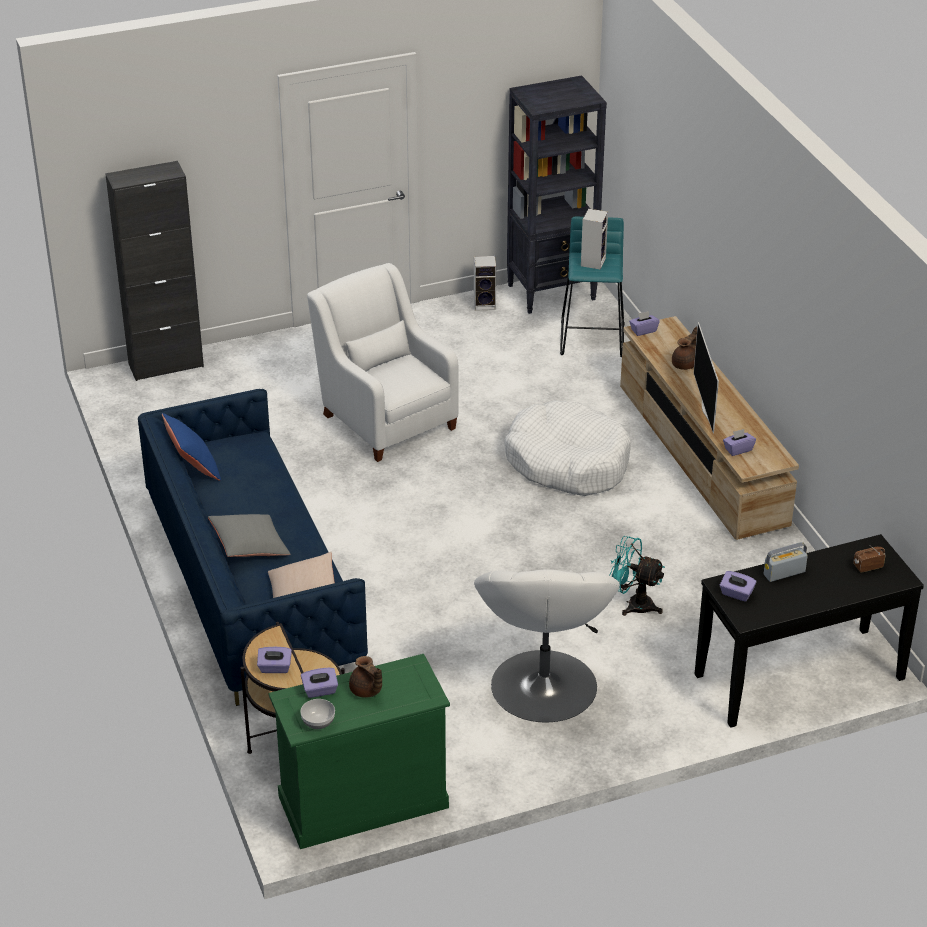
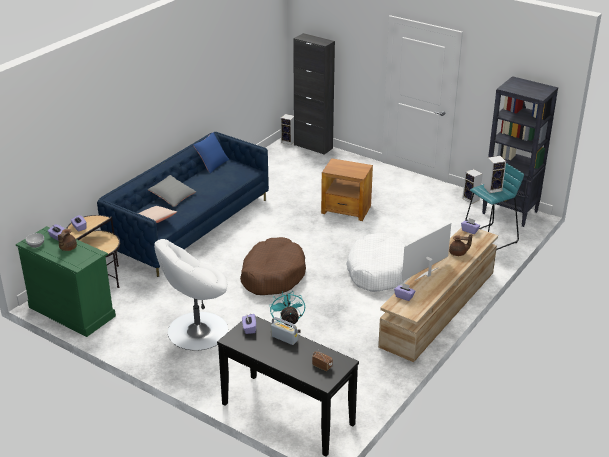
camera: 55 degrees right, 5 degrees down
white armchair [307,263,459,462] -> brown side table [321,158,373,221]
none -> brown dog bed [240,237,306,295]
none -> speaker [281,114,294,145]

